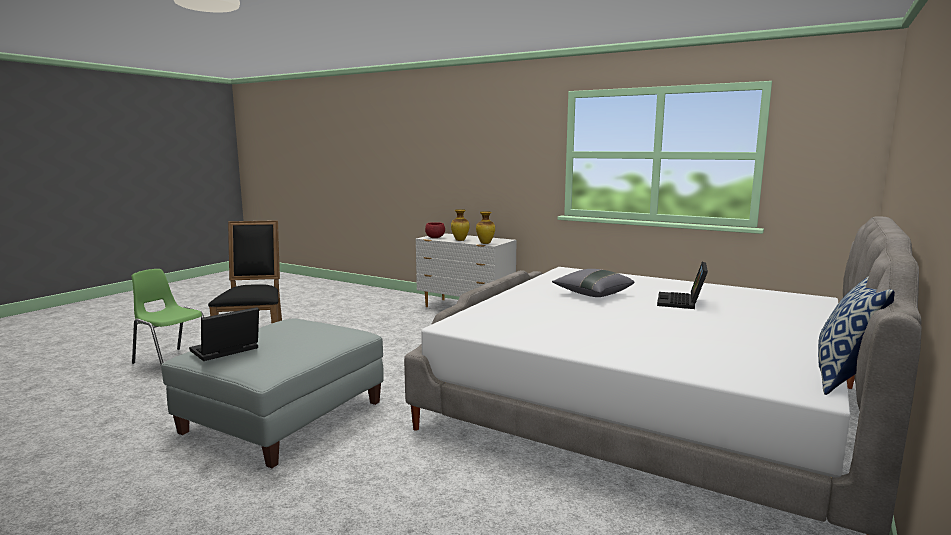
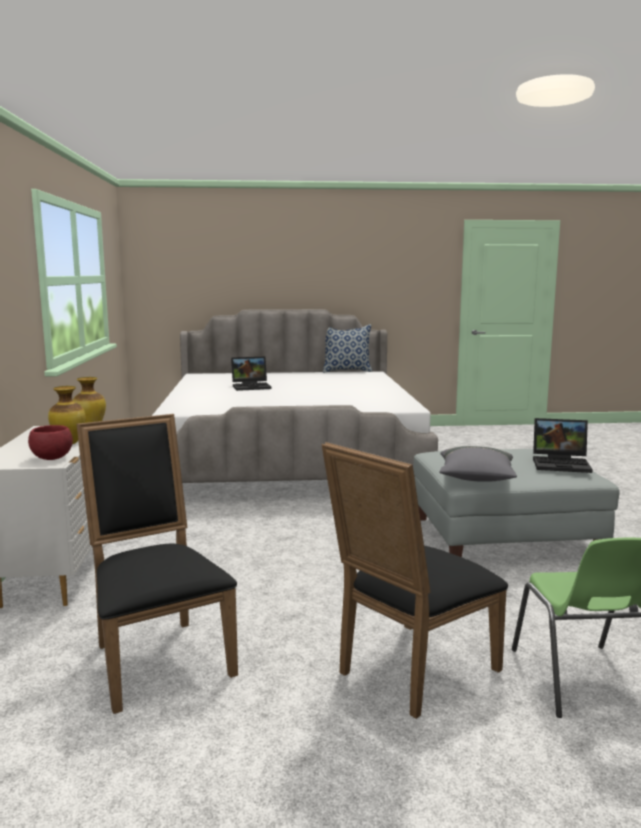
camera: 125 degrees left, 0 degrees up
grey pillow [552,269,635,297] -> grey pillow moved to [439,446,517,482]
none -> black chair [77,414,238,714]

